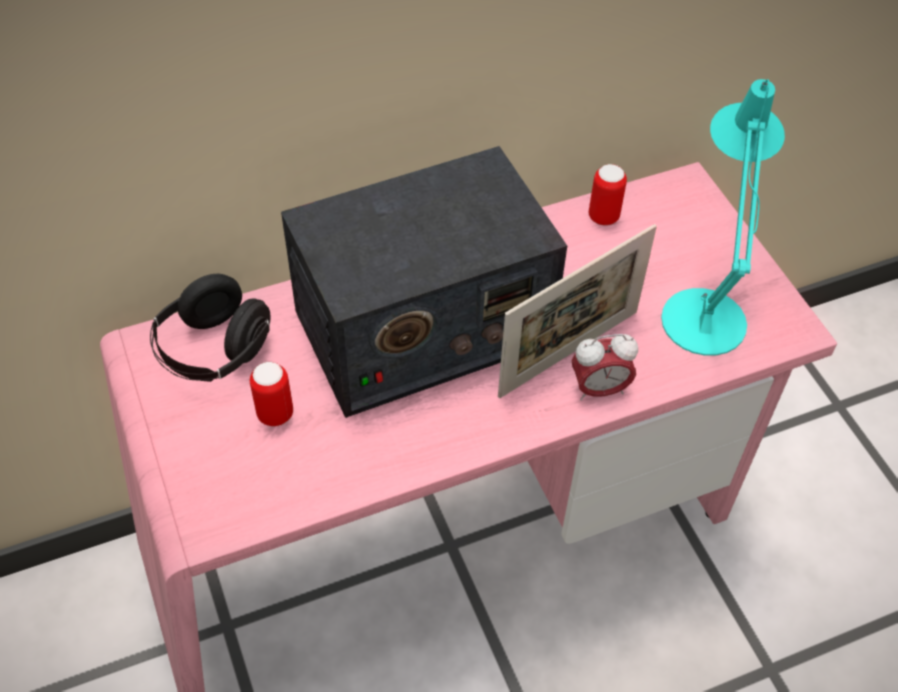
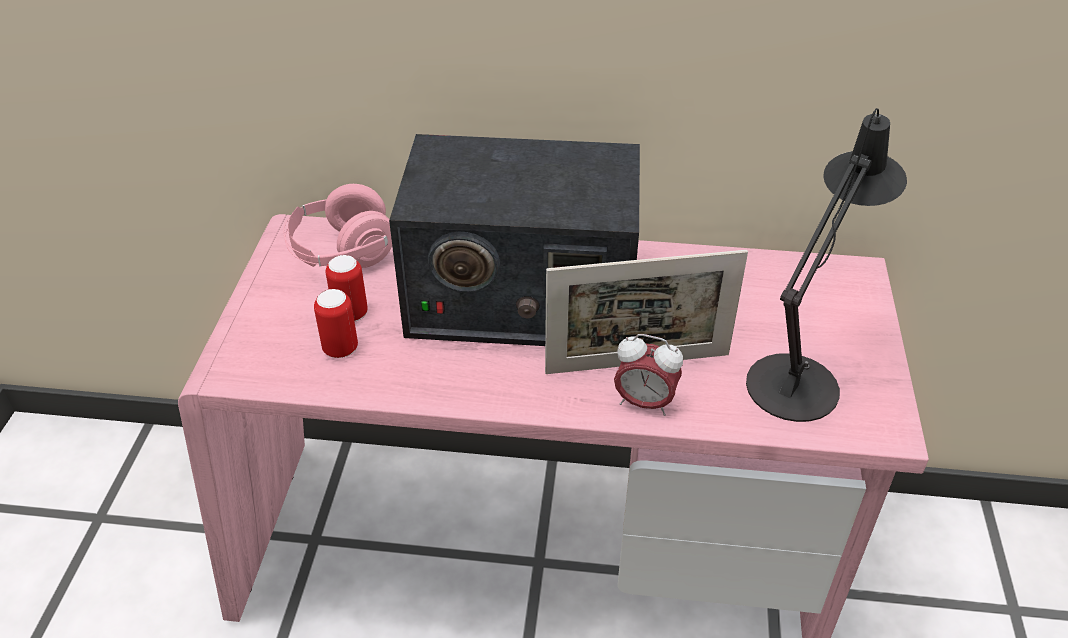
camera: 30 degrees right, 10 degrees down
black headphones [150,274,270,382] -> pink headphones [283,184,392,268]
can [589,164,627,226] -> can moved to [314,289,358,358]
turquoise table lamp [661,79,785,356] -> black table lamp [746,108,907,422]

